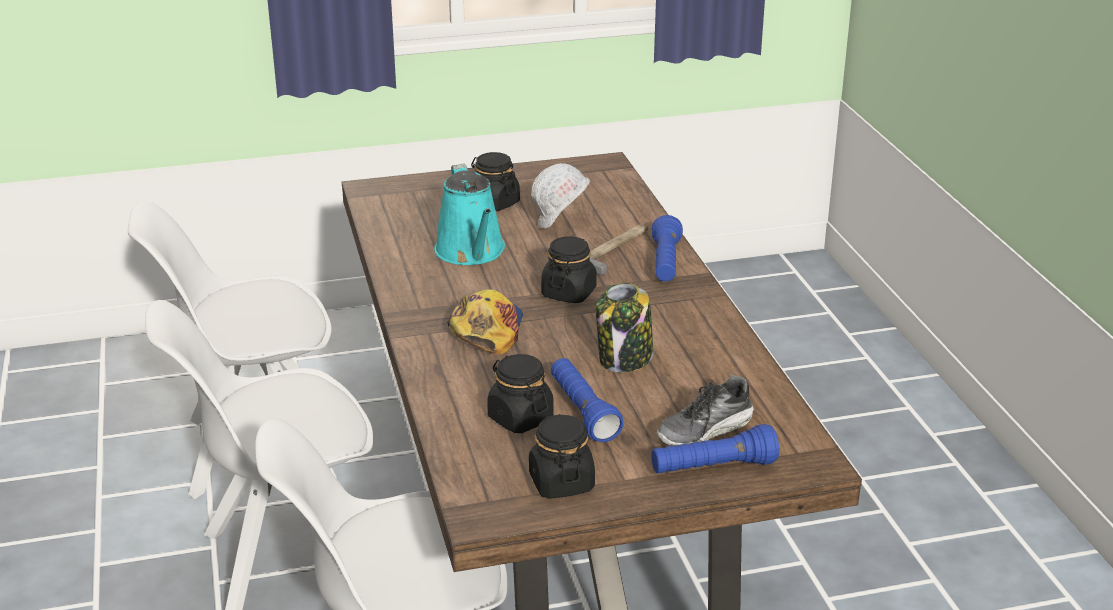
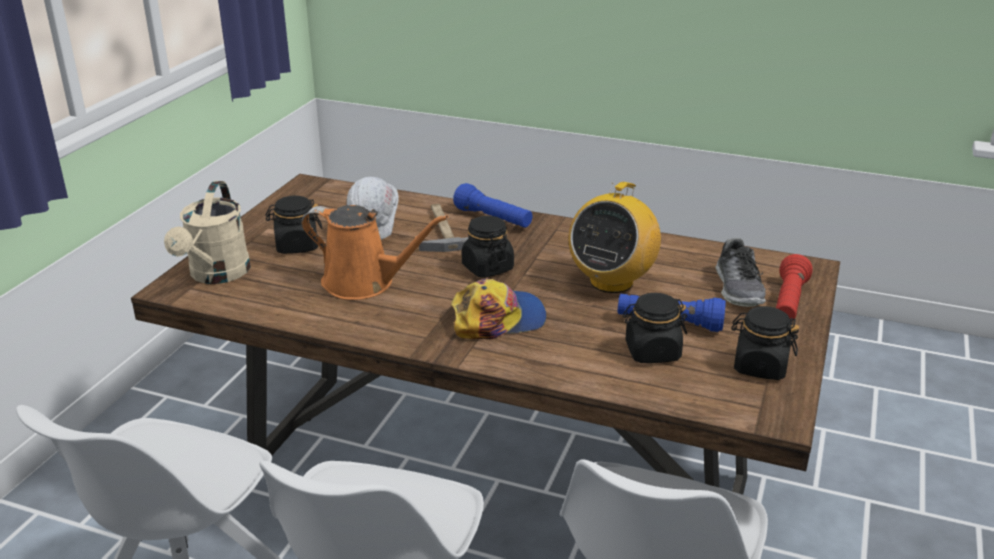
camera: 55 degrees left, 0 degrees up
turquoise watering can [434,163,505,265] -> orange watering can [302,205,448,300]
cap [447,289,523,354] -> cap turned 120 degrees clockwise [451,278,547,339]
jar [596,283,653,372] -> radio [569,182,661,293]
blue flashlight [651,424,779,474] -> red flashlight [776,254,812,319]
none -> beige watering can [164,181,251,284]

